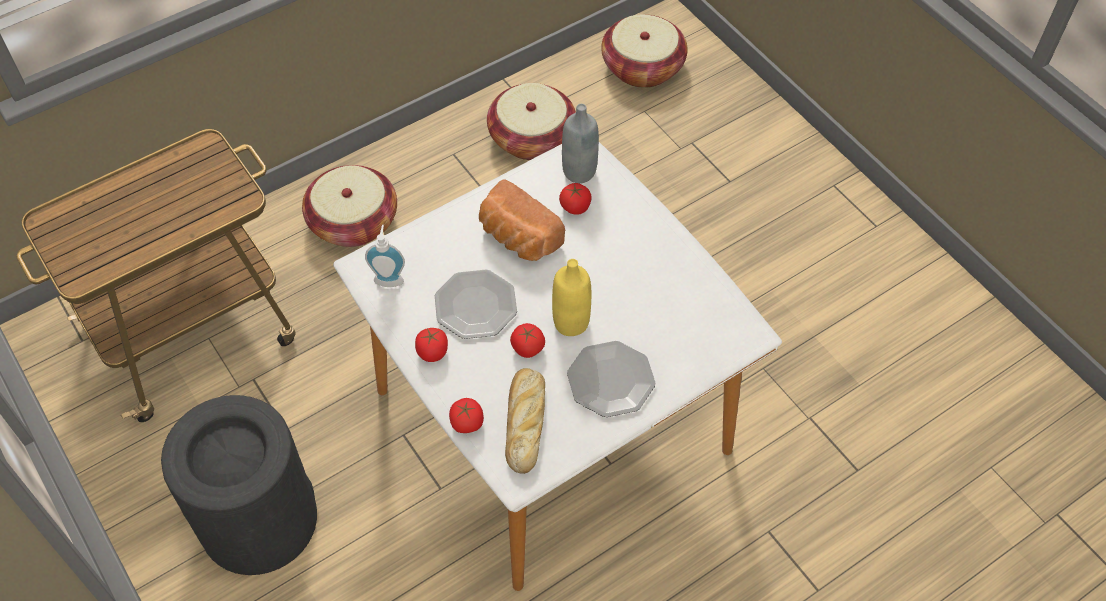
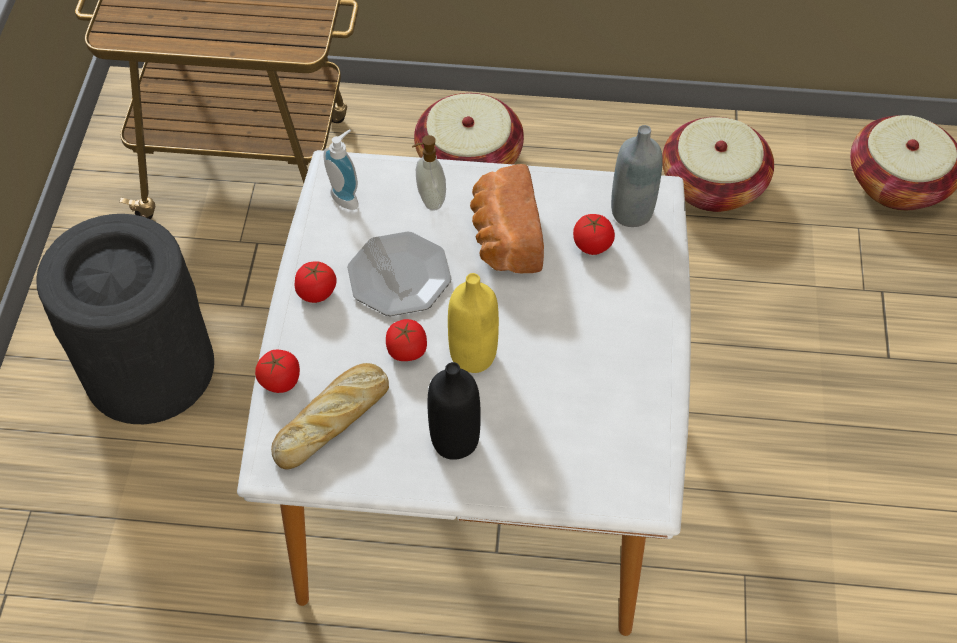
camera: 40 degrees right, 0 degrees up
plate [567,341,656,417] -> black bottle [428,362,481,460]
none -> soap dispenser [412,135,446,211]

